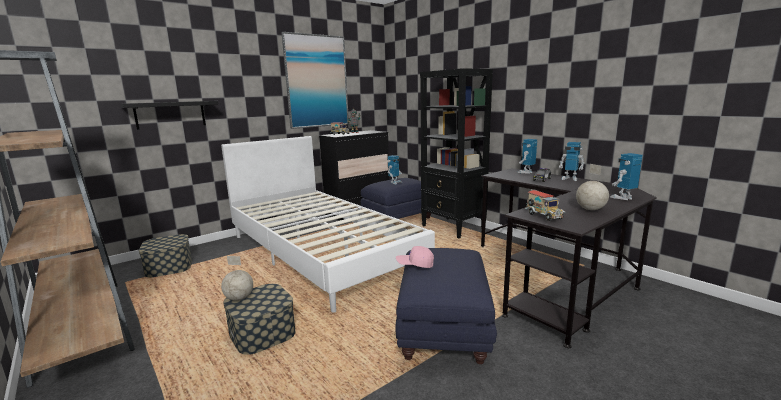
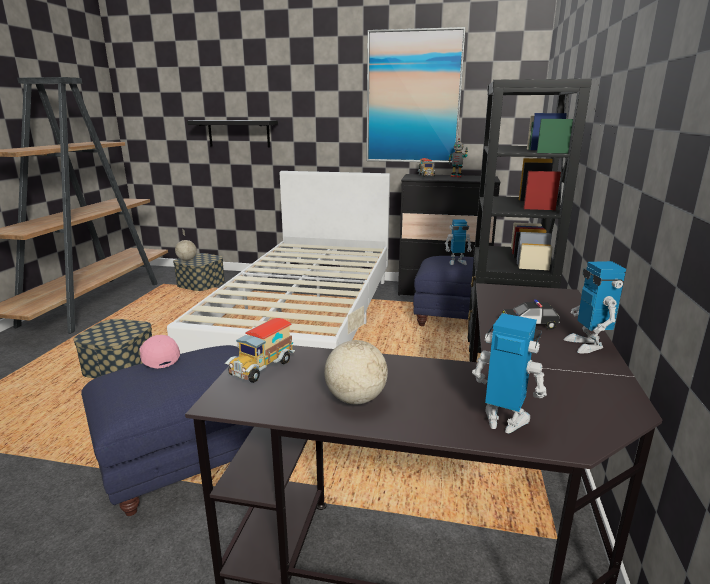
camera: 50 degrees right, 5 degrees up
globe [221,256,253,301] -> globe moved to [175,228,197,261]
toy robot [517,139,537,174] -> none

